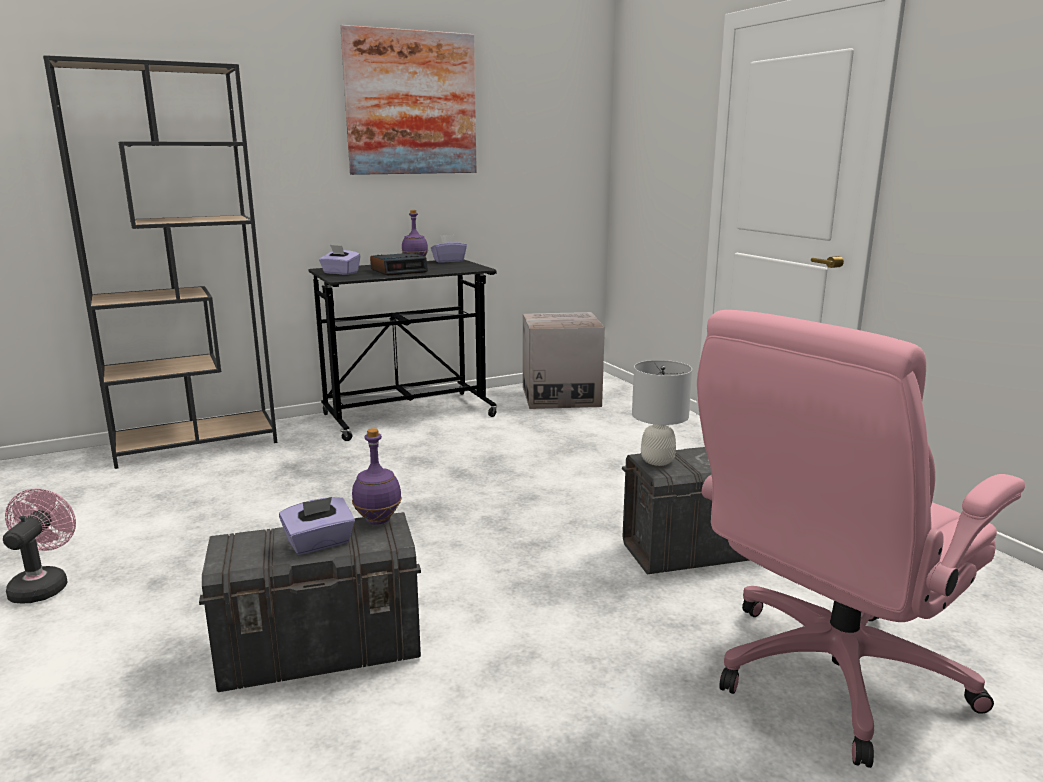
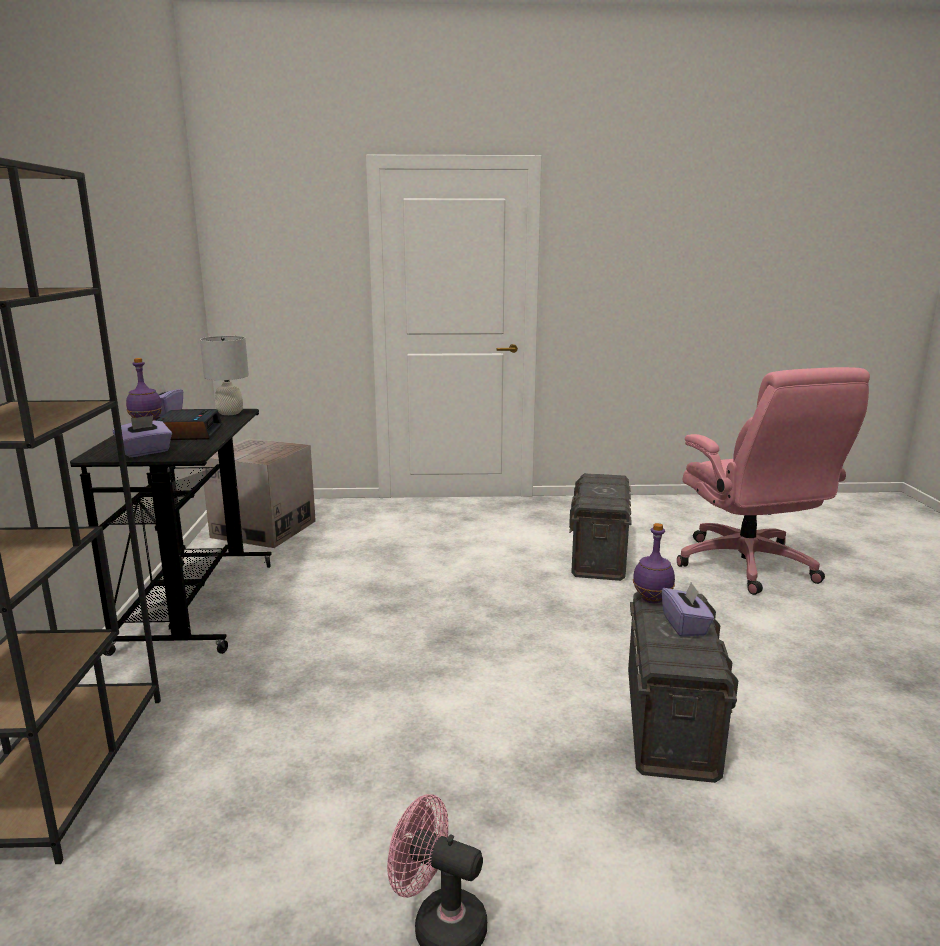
camera: 65 degrees left, 0 degrees up
picture [340,25,477,175] -> none
grey table lamp [632,360,692,466] -> grey table lamp moved to [200,336,249,416]

